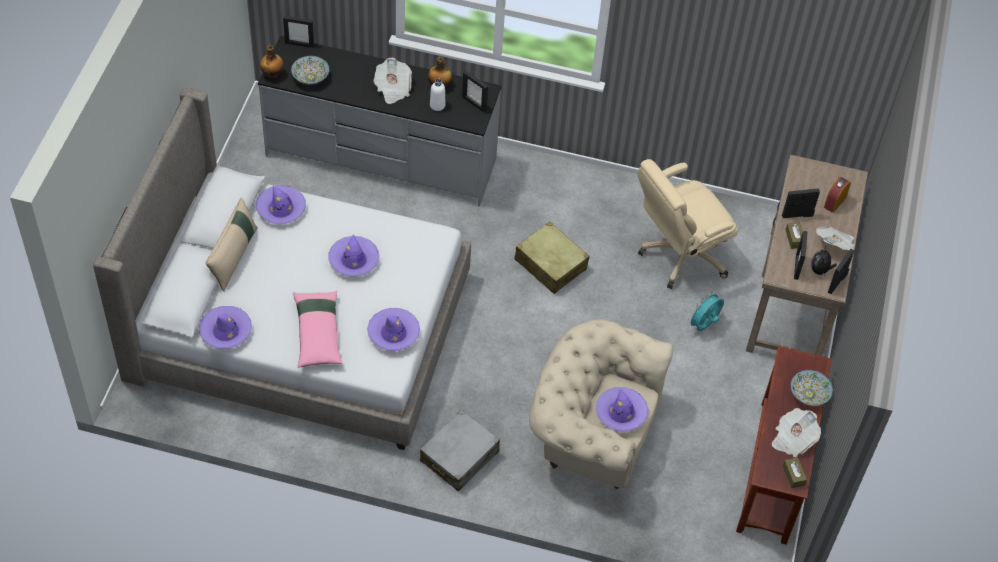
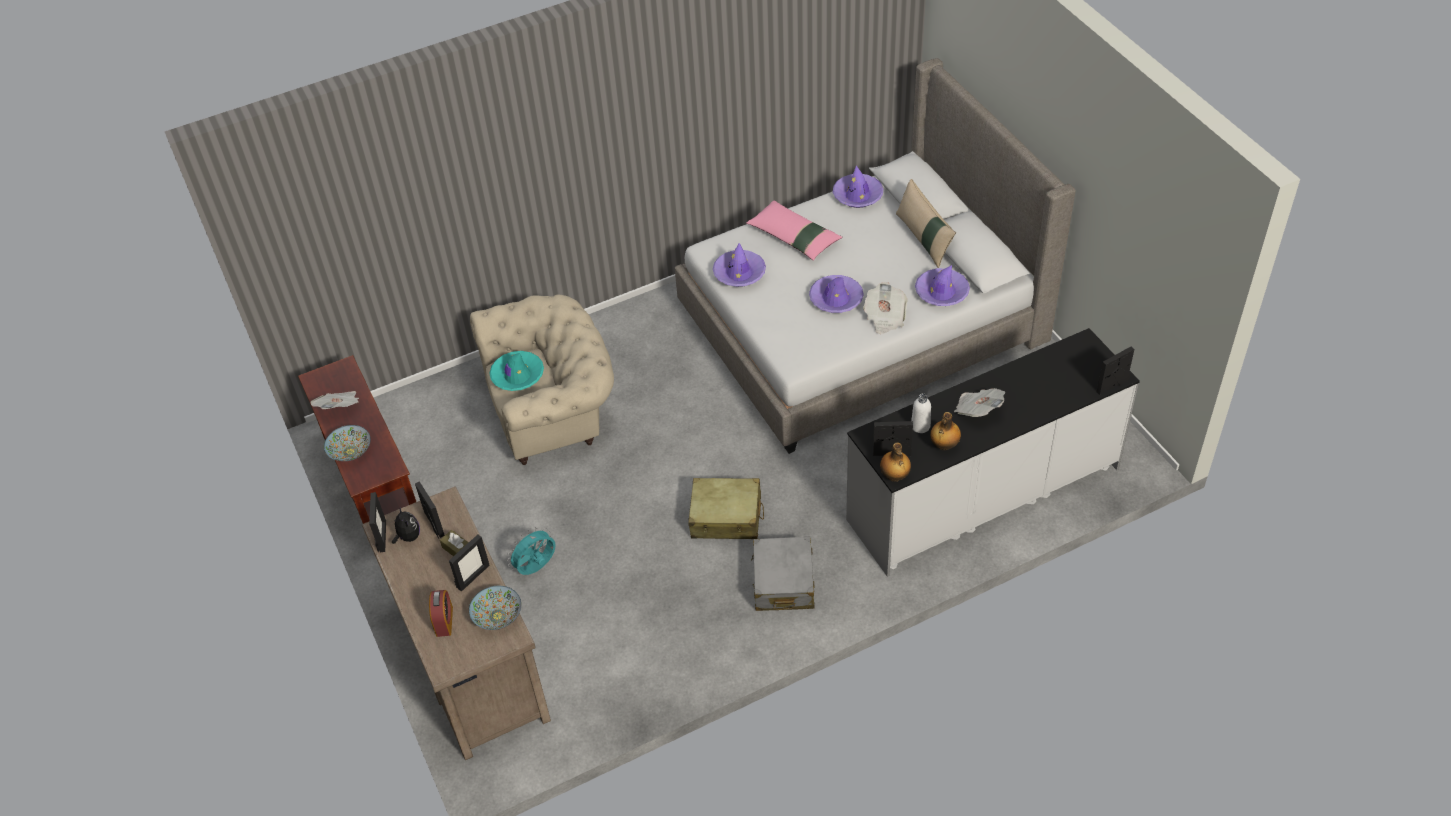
camera: 145 degrees right, 5 degrees down
bottle [260,45,284,79] -> bottle moved to [880,443,911,482]
bowl [291,56,330,85] -> bowl moved to [469,586,521,630]
grey suitcase [420,409,500,492] -> grey suitcase moved to [751,536,815,611]
purple hat [596,387,648,432] -> turquoise hat [489,351,544,391]
beige office chair [638,159,738,289] -> none
turquoise fan [687,291,724,331] -> turquoise fan turned 135 degrees counterclockwise [507,527,556,575]
brown tissue box [783,457,807,488] -> none
newspaper [816,226,854,250] -> newspaper moved to [863,282,908,334]

